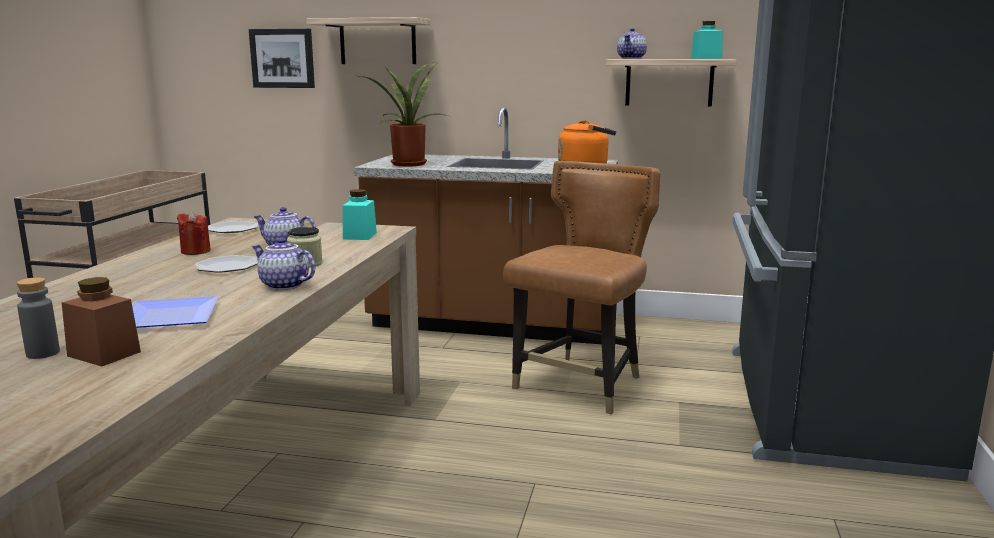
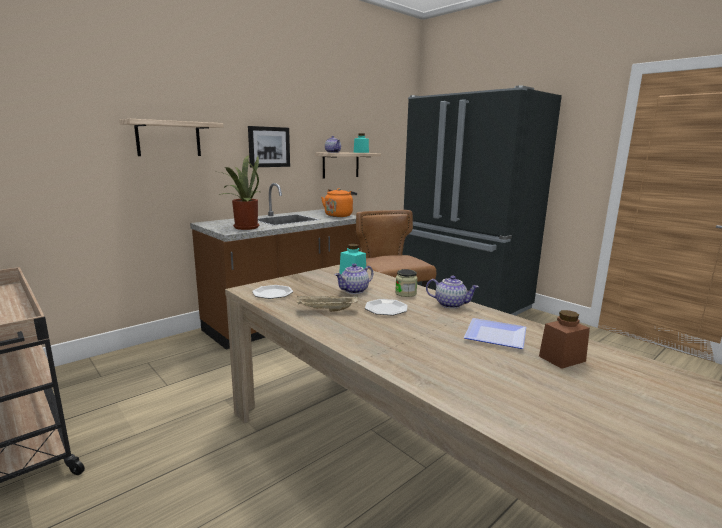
camera: 55 degrees left, 0 degrees up
grey bottle [17,277,60,359] -> none
red candle [177,211,211,255] -> beige tray [296,295,358,312]
picture [249,29,315,88] -> picture moved to [248,126,290,168]
teapot [252,238,315,290] -> teapot turned 135 degrees counterclockwise [426,276,479,309]

